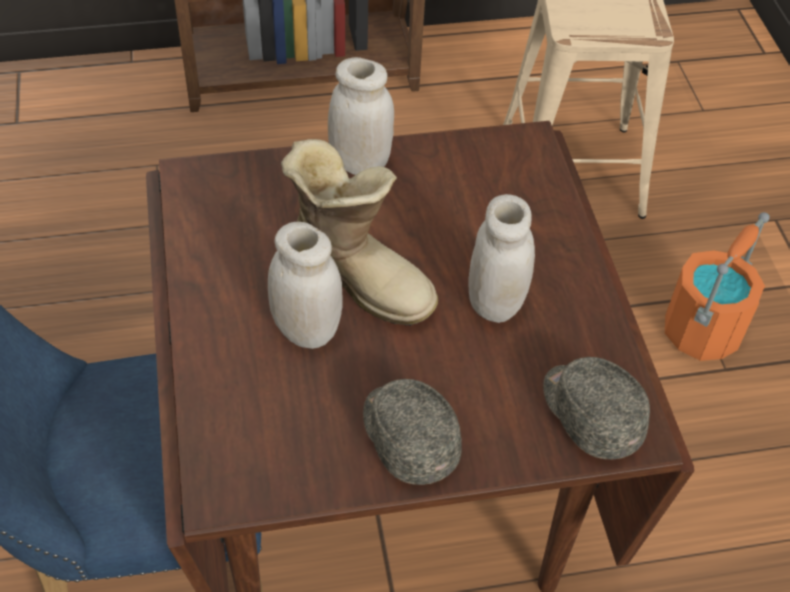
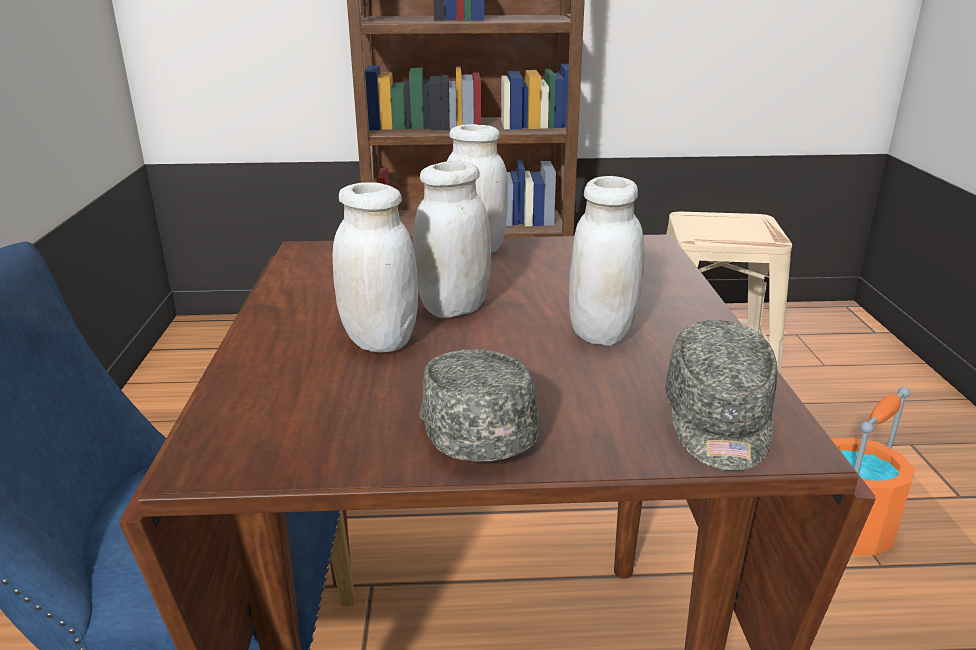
camera: 10 degrees right, 25 degrees down
boot [281,139,438,326] -> white jar [413,161,491,318]
grey cap [543,357,650,459] -> grey cap turned 150 degrees counterclockwise [665,320,777,471]

